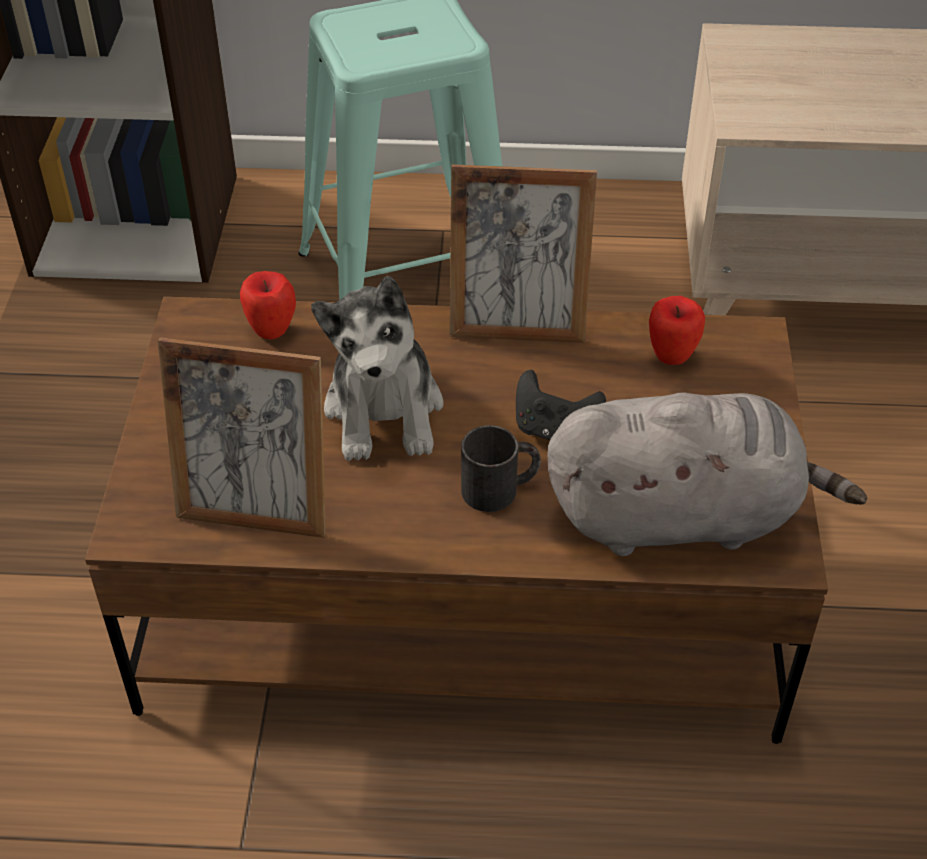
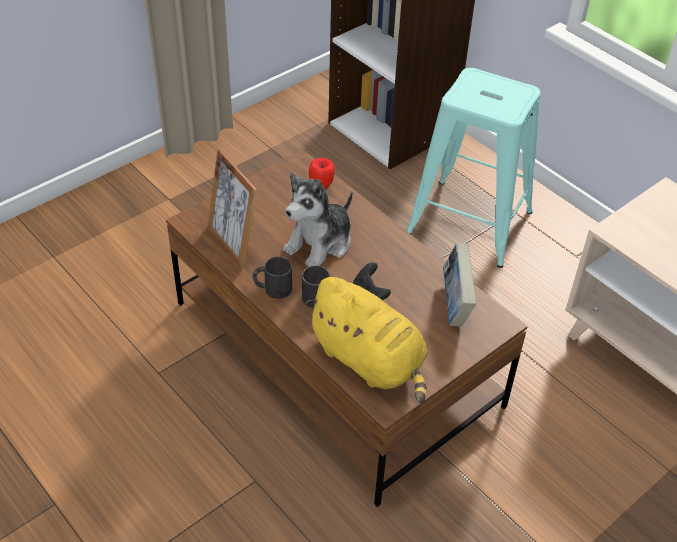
camera: 45 degrees right, 0 degrees up
picture frame [450,164,597,343] -> none
grey plush toy [547,392,867,556] -> yellow plush toy [305,277,427,403]
apple [649,296,705,365] -> book [443,244,476,327]
none -> black mug [252,256,292,299]

